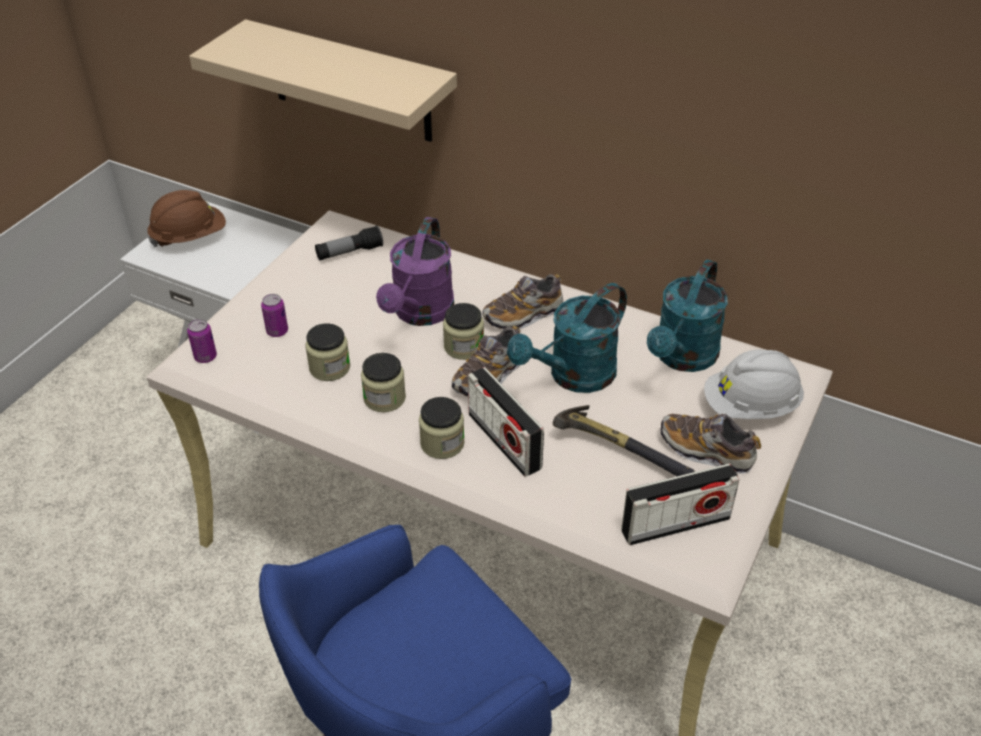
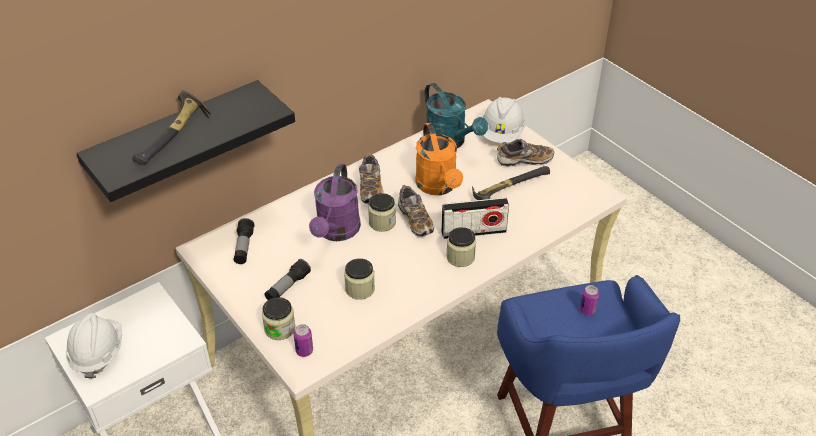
camera: 65 degrees left, 0 degrees up
brown hard hat [147,190,226,248] -> white hard hat [66,313,122,379]
beige shelf [189,19,457,142] -> black shelf [76,80,295,202]
can [261,294,288,337] -> can moved to [580,285,599,315]
jar [361,353,406,412] -> jar moved to [262,297,295,340]
purple watering can [376,217,454,326] -> purple watering can turned 60 degrees clockwise [309,164,361,241]
turquoise watering can [507,283,627,393] -> orange watering can [415,122,463,195]
radio [621,464,740,546] -> none
shoe [661,414,761,474] -> shoe turned 150 degrees counterclockwise [497,139,554,167]
none -> hammer [132,90,211,165]
none -> flashlight [264,259,311,300]

